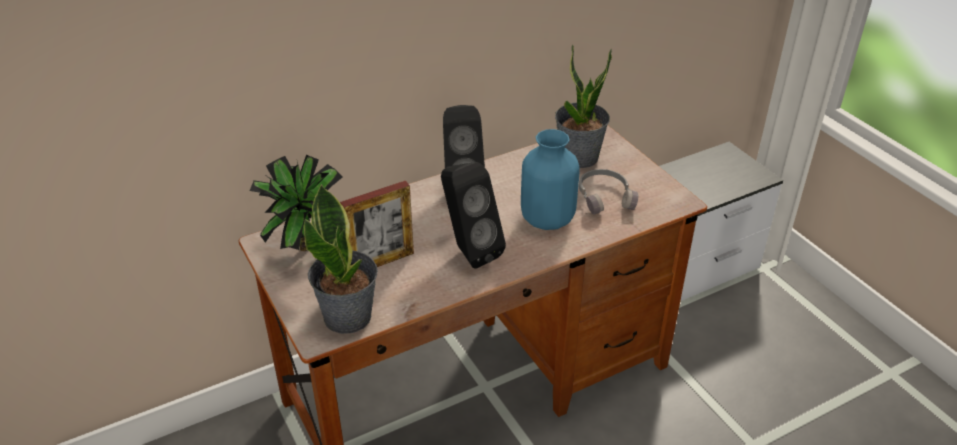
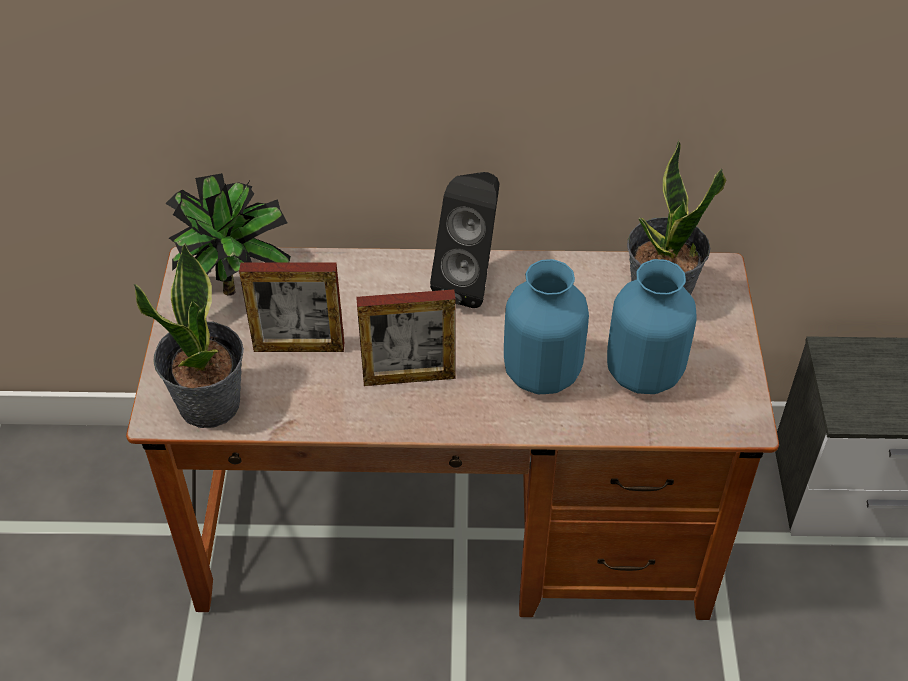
camera: 30 degrees right, 10 degrees up
black speaker [441,162,506,269] -> picture frame [356,289,456,386]
grey headphones [579,169,638,215] -> blue vase [607,259,696,394]

